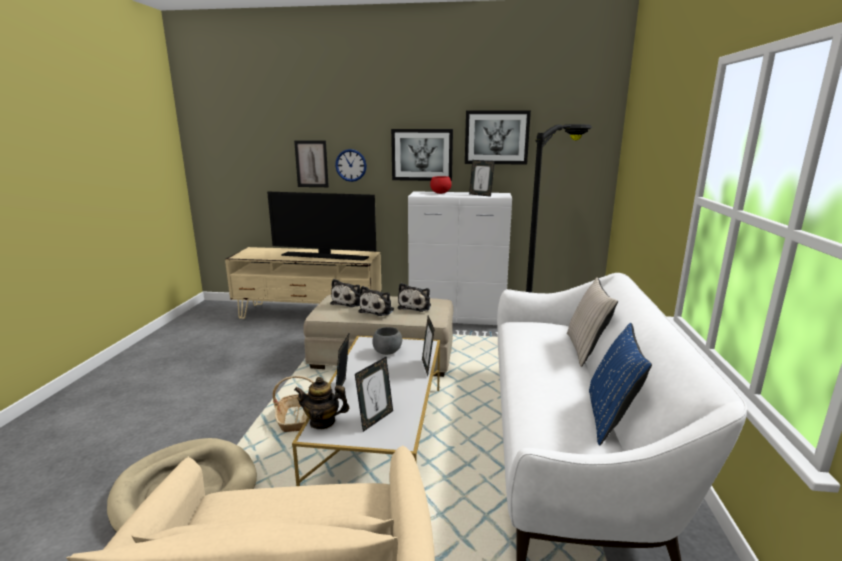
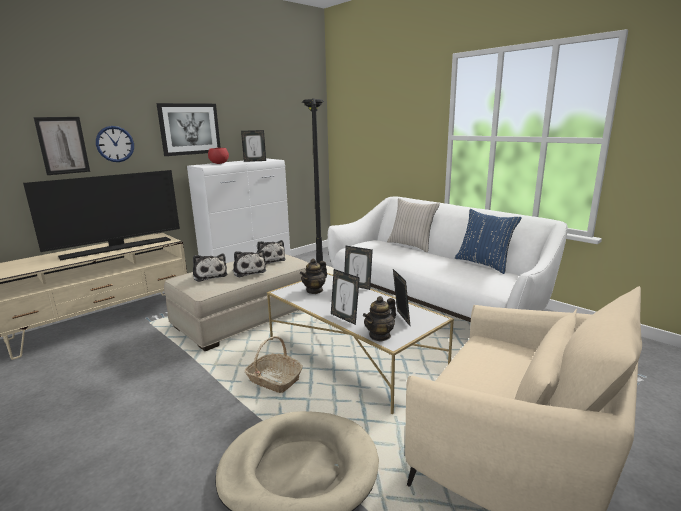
camera: 50 degrees left, 0 degrees up
grey bowl [372,327,402,355] -> teapot [300,258,327,294]
picture [465,110,531,165] -> none

